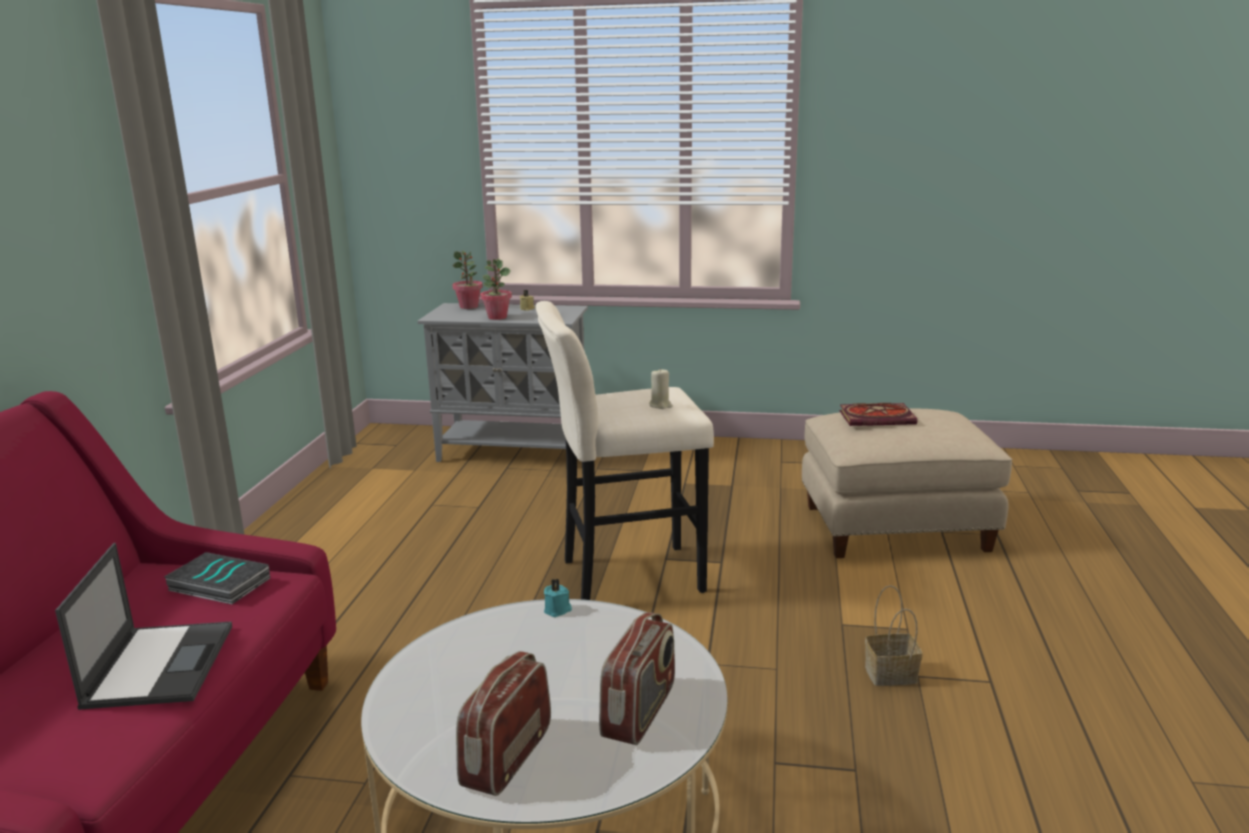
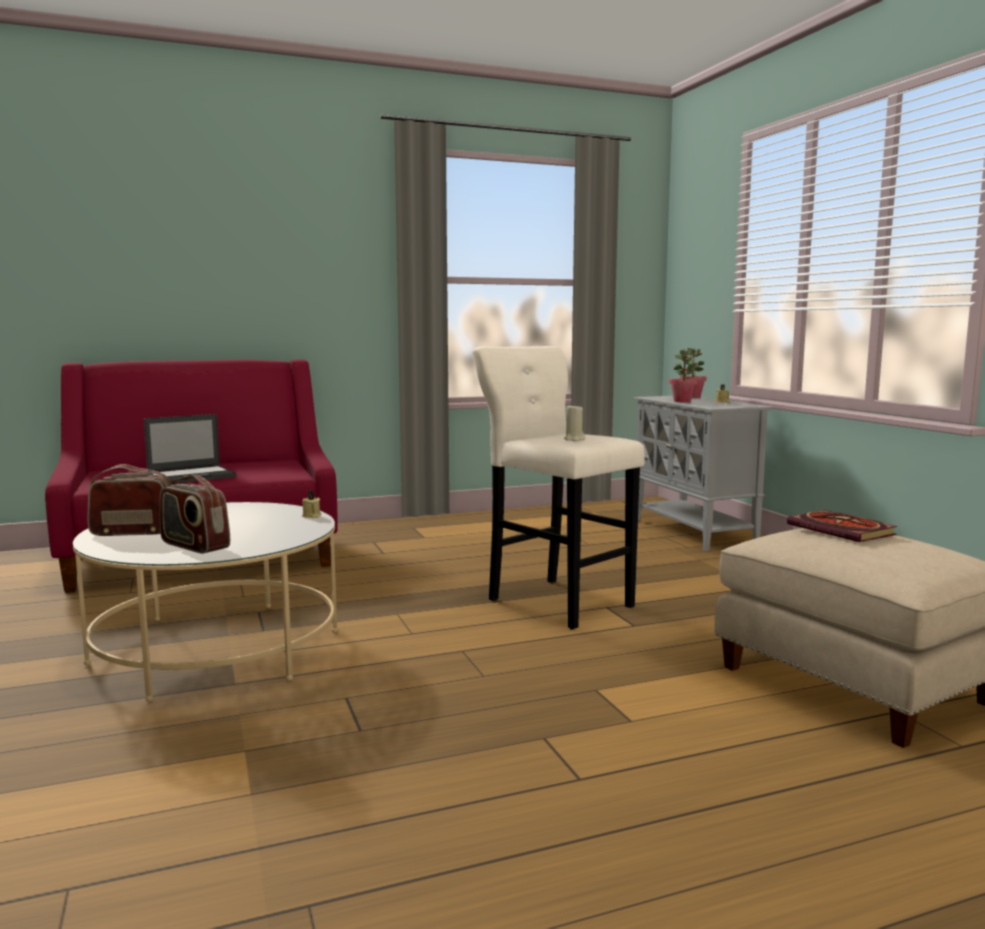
camera: 60 degrees right, 10 degrees down
book [164,552,270,604] -> none
turquoise candle [544,579,572,617] -> beige candle [302,491,322,518]
radio [599,612,675,745] -> radio turned 45 degrees clockwise [159,475,230,554]
basket [865,585,922,686] -> none

